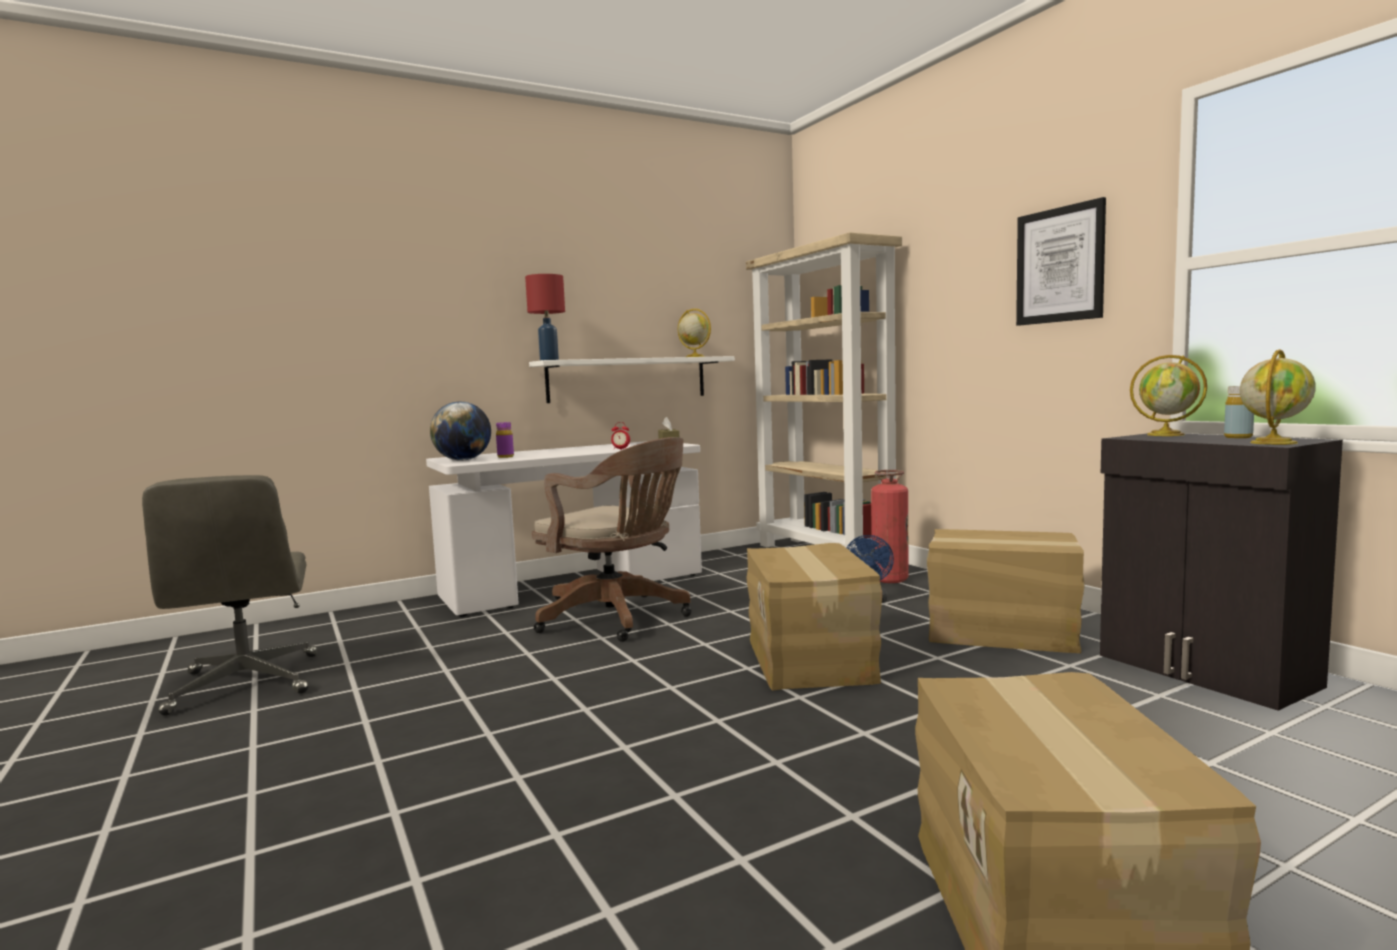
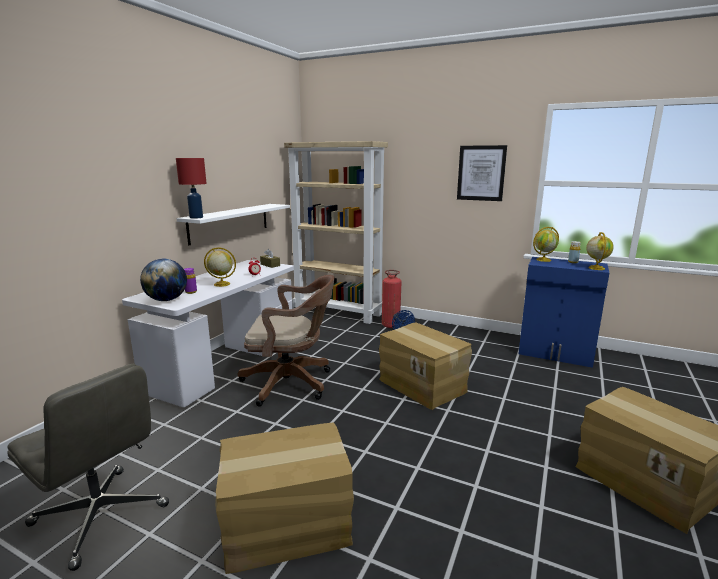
camera: 35 degrees left, 10 degrees up
globe [677,309,711,357] -> globe moved to [204,247,236,287]
cardboard box [927,529,1085,653] -> cardboard box moved to [215,422,354,574]
black cabinet [1100,433,1343,711] -> blue cabinet [518,257,609,368]

